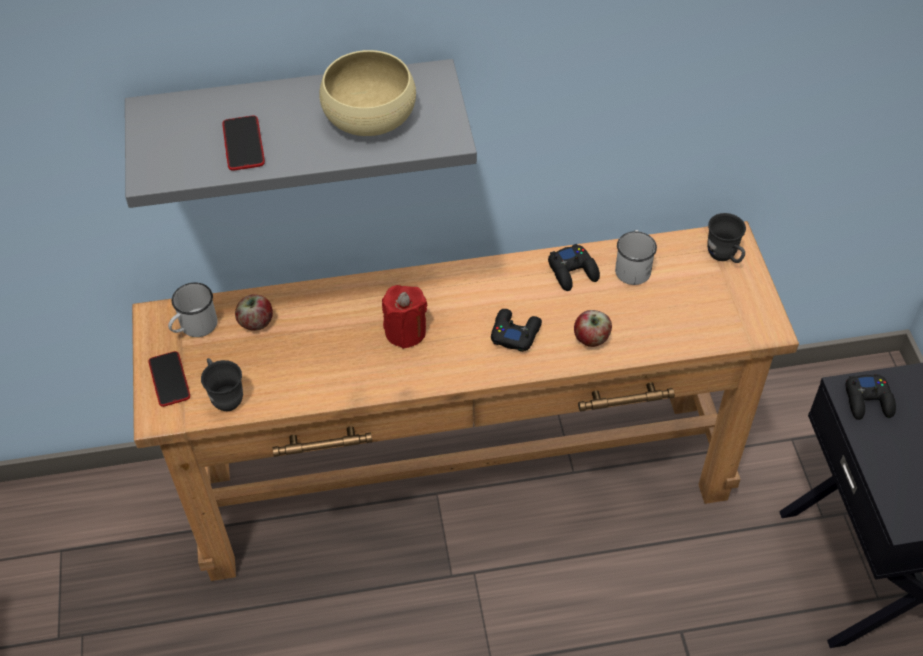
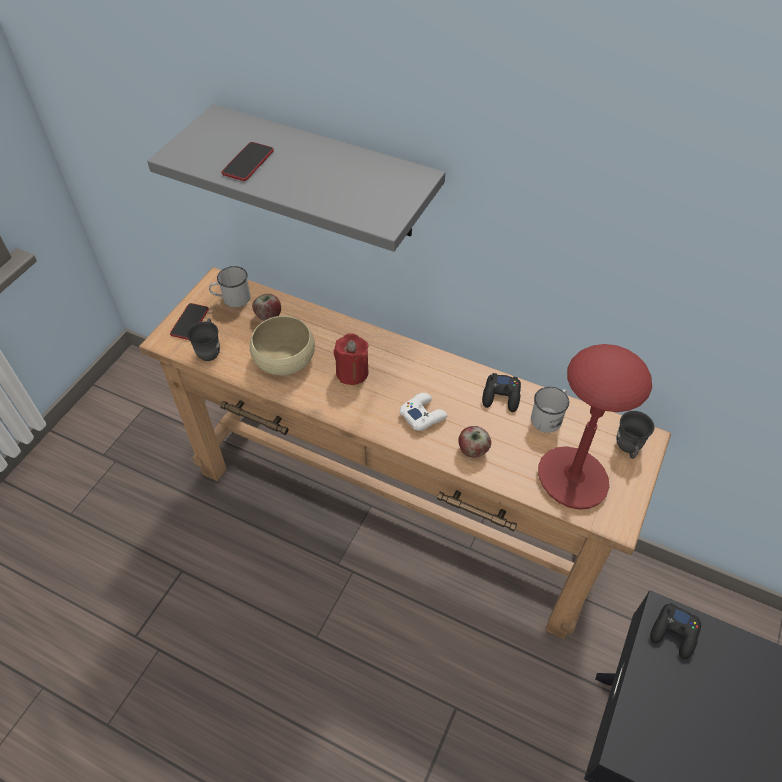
camera: 35 degrees right, 0 degrees up
beige bowl [319,50,416,136] -> beige bowl moved to [250,316,315,375]
black game controller [491,309,542,352] -> white game controller [400,393,447,431]
none -> red table lamp [538,344,652,510]

